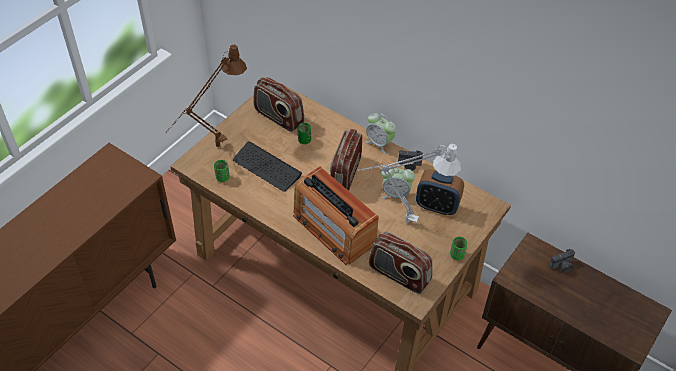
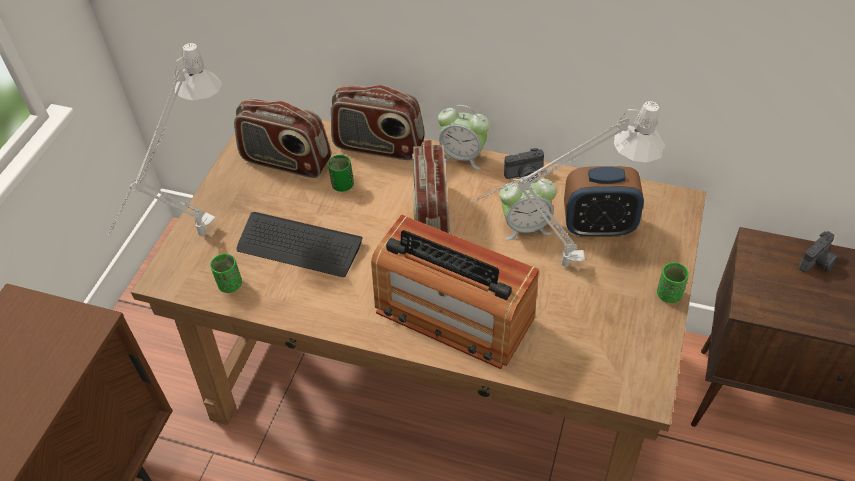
camera: 15 degrees left, 0 degrees up
brown table lamp [166,45,247,147] -> grey table lamp [108,43,222,237]
radio [369,232,433,294] -> radio moved to [331,85,425,160]

